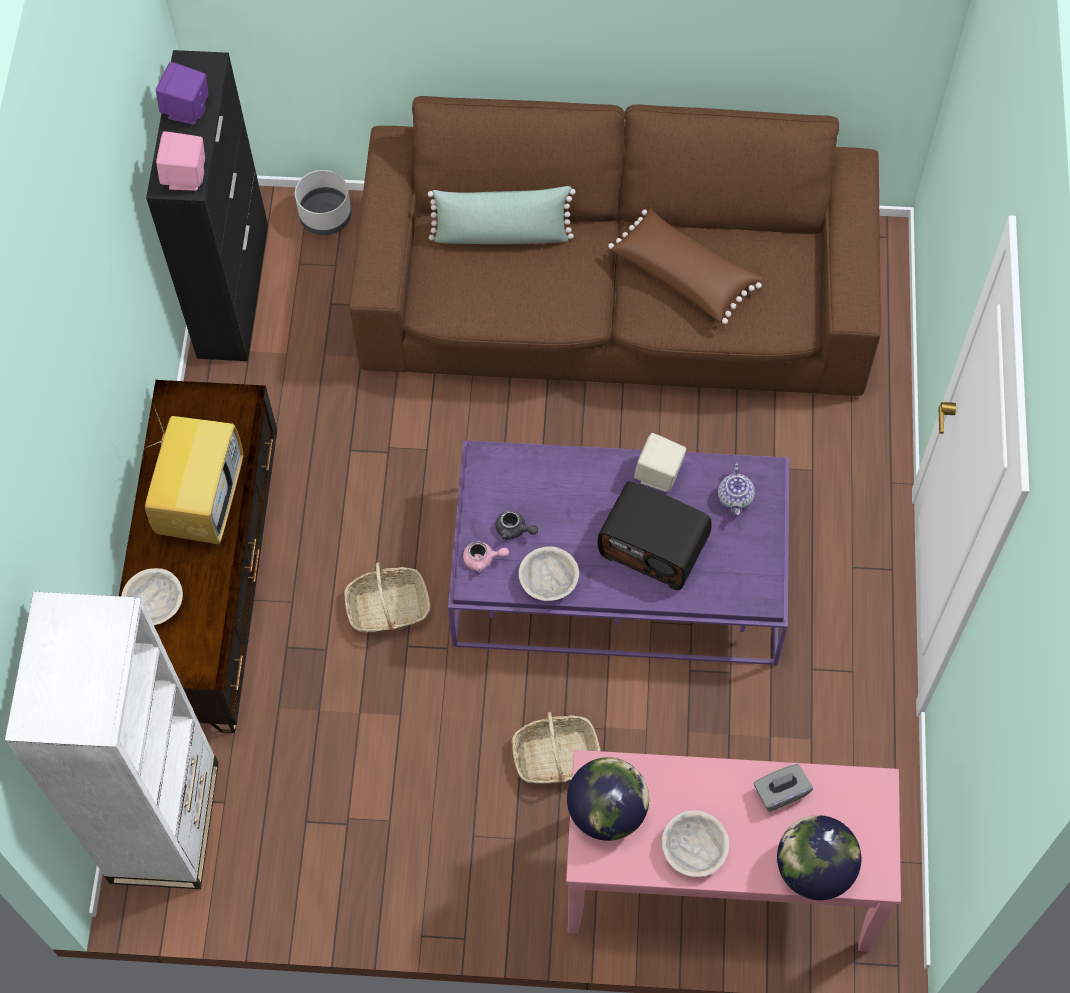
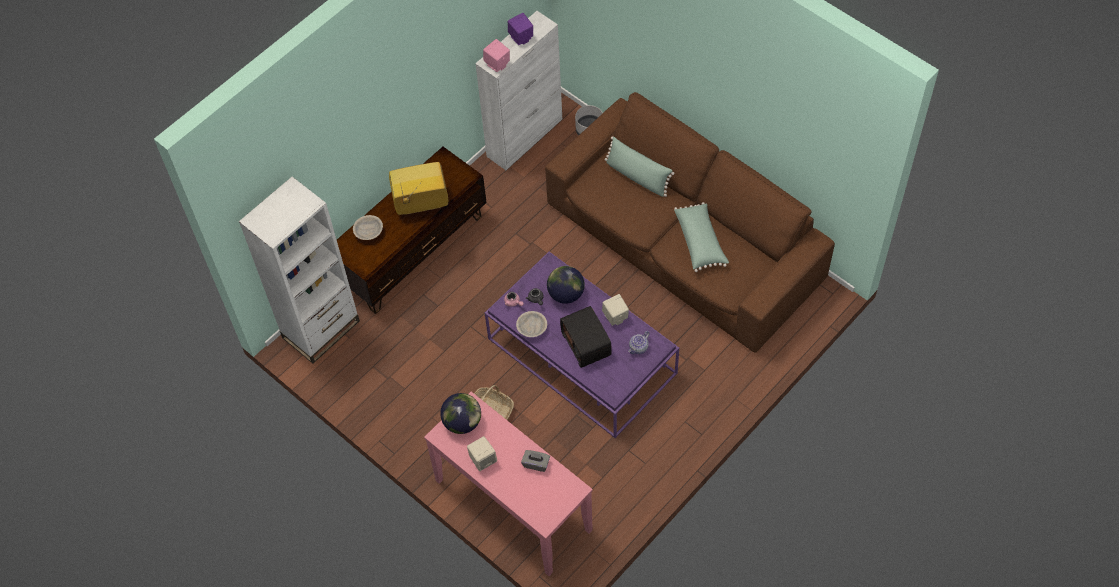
camera: 40 degrees right, 5 degrees down
television [143,404,243,544] -> television turned 150 degrees counterclockwise [389,162,448,215]
black cabinet [146,50,268,361] -> white cabinet [475,11,562,170]
basket [344,562,430,632] -> none
brown pillow [608,208,762,324] -> green pillow [674,202,729,272]
beige bowl [662,810,729,877] -> beige speaker [467,436,497,471]
globe [777,815,861,900] -> globe moved to [547,266,585,304]

